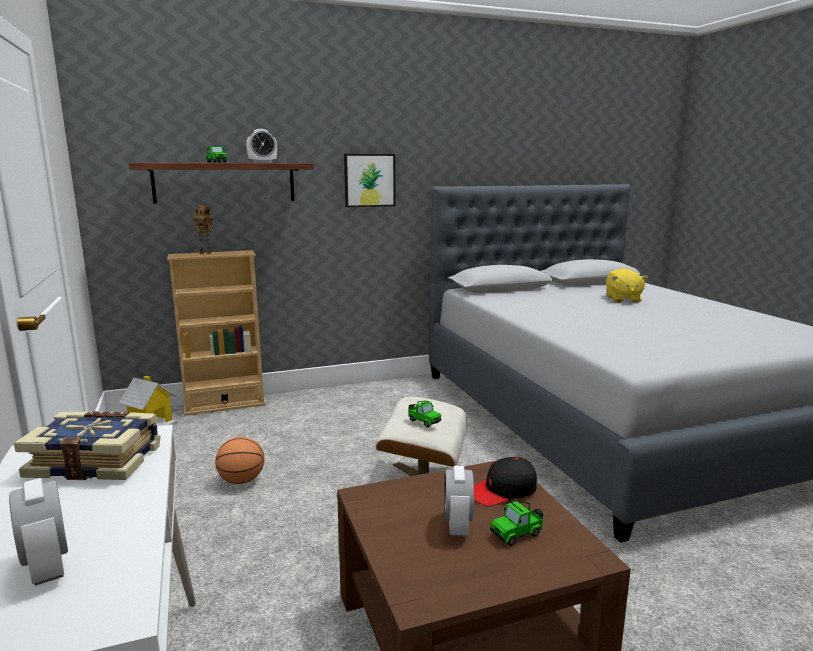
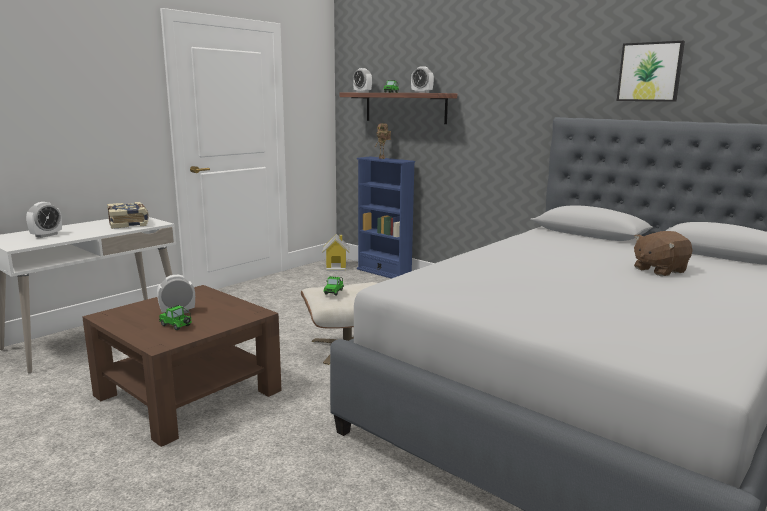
camera: 60 degrees right, 0 degrees up
beige bookcase [167,250,266,416] -> blue bookcase [357,157,415,279]
basketball [215,437,264,484] -> none
picture [344,154,395,207] -> picture moved to [617,41,685,102]
black cap [474,457,537,506] -> none
yellow plush toy [606,268,648,302] -> brown plush toy [634,231,693,276]
none -> alarm clock [353,68,372,93]

